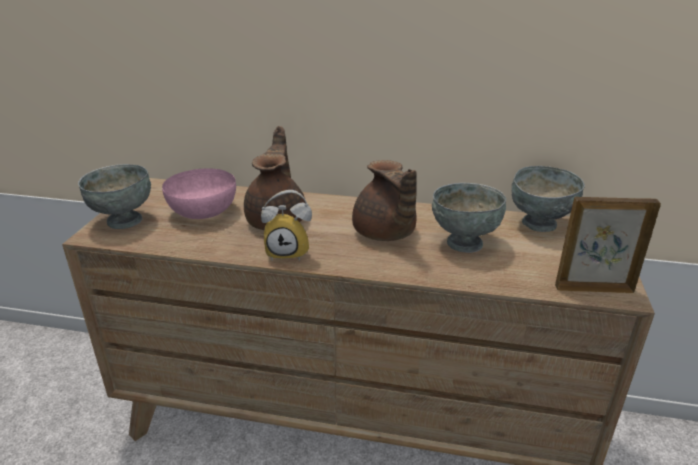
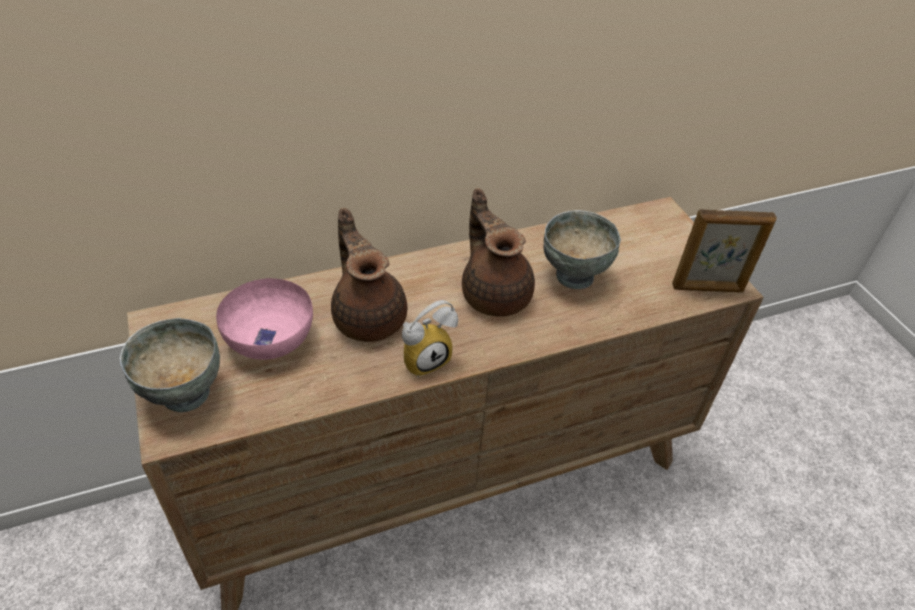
camera: 35 degrees left, 15 degrees up
brown teapot [352,160,417,241] -> brown teapot turned 150 degrees counterclockwise [462,188,535,317]
grey bowl [511,166,585,232] -> none
picture frame [555,197,661,293] -> picture frame turned 150 degrees counterclockwise [672,209,777,292]

